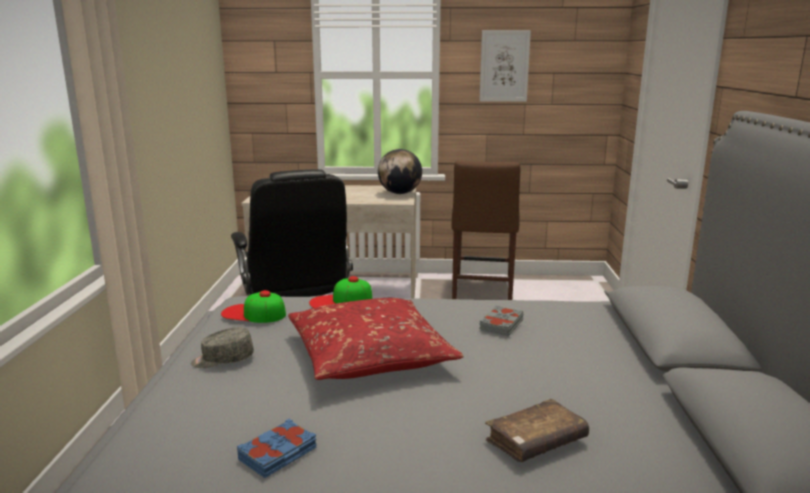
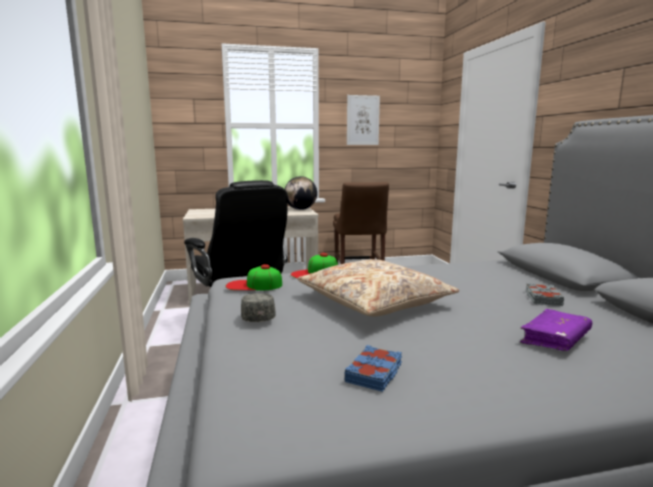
camera: 15 degrees left, 5 degrees down
grey cap [191,327,254,368] -> grey cap turned 105 degrees clockwise [241,293,276,322]
red pillow [288,298,463,380] -> beige pillow [297,259,459,316]
grey book [479,305,524,337] -> grey book moved to [525,283,564,306]
brown book [485,399,589,462] -> purple book [520,309,592,351]

